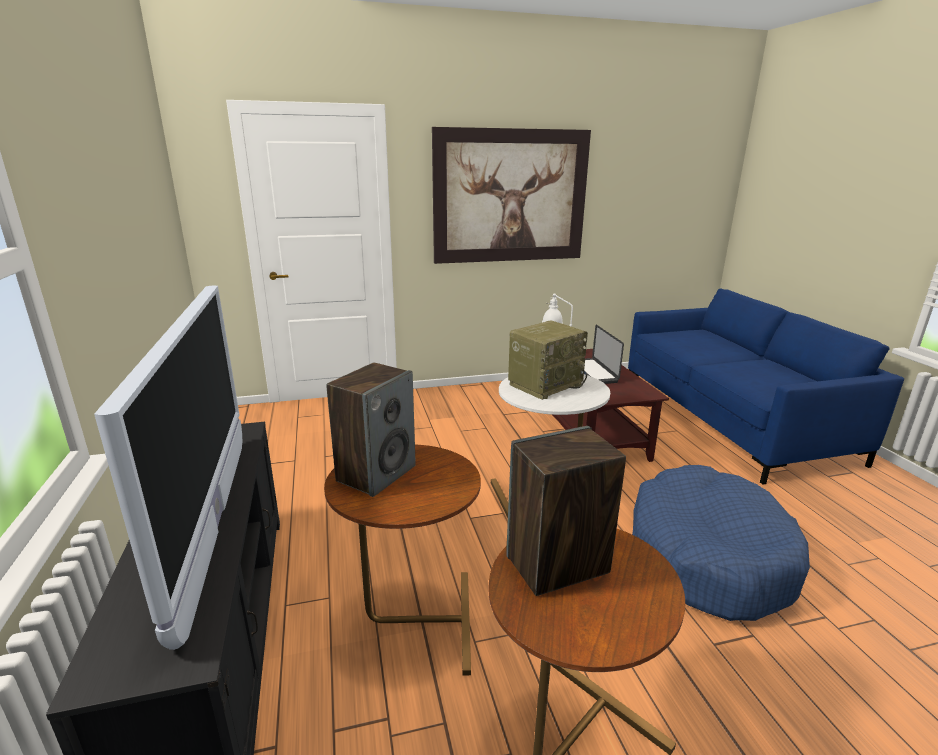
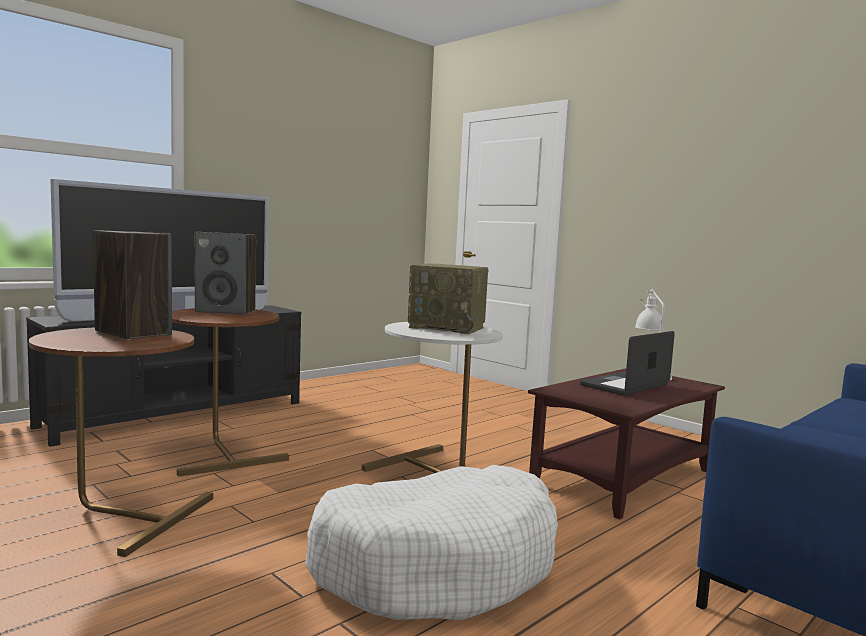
camera: 60 degrees right, 15 degrees down
picture [432,127,591,264] -> none
blue dog bed [632,465,810,621] -> white dog bed [305,465,558,620]

